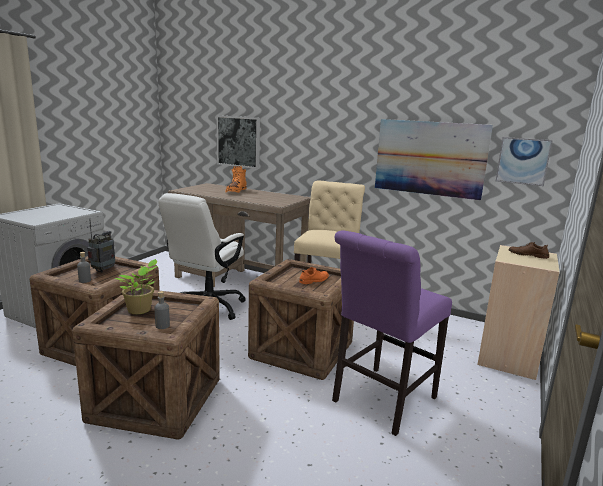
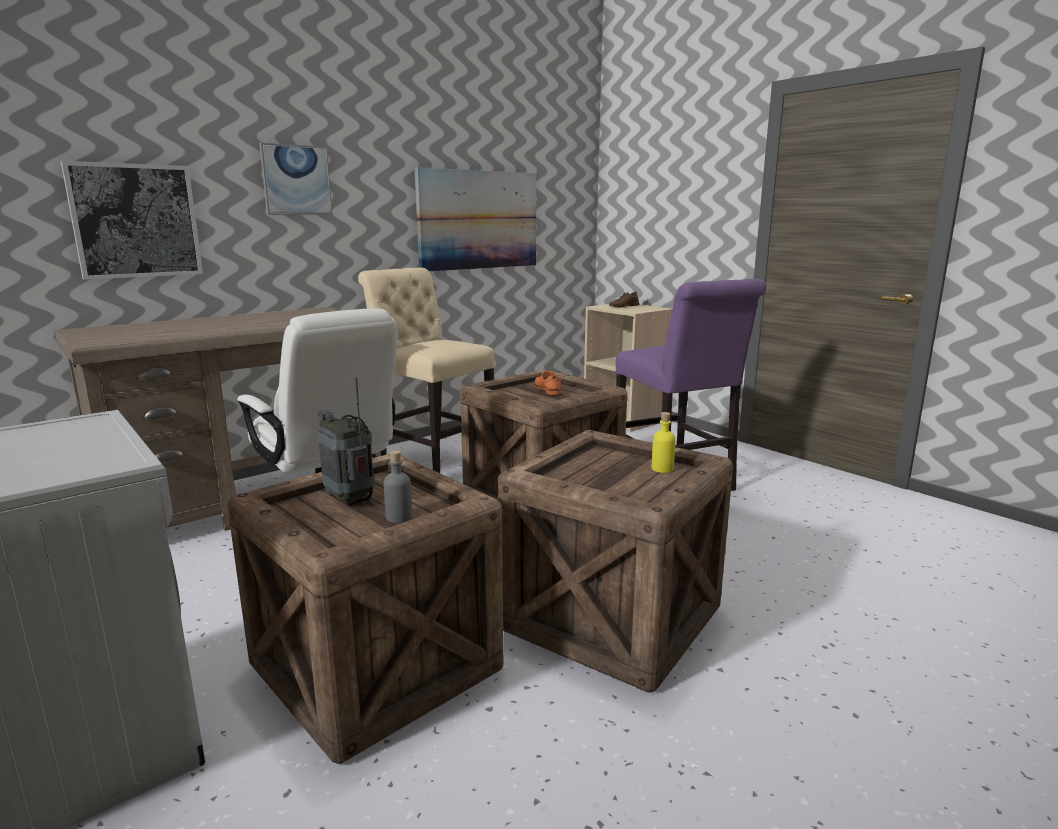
camera: 65 degrees left, 0 degrees up
potted plant [114,259,158,314] -> none
grey bottle [154,291,170,329] -> yellow bottle [652,412,676,473]
orange boot [225,166,247,193] -> none
picture [496,137,553,186] -> picture moved to [259,143,332,215]

